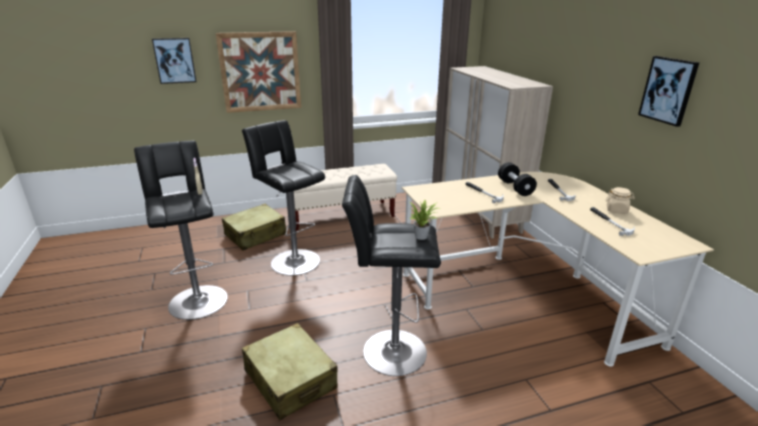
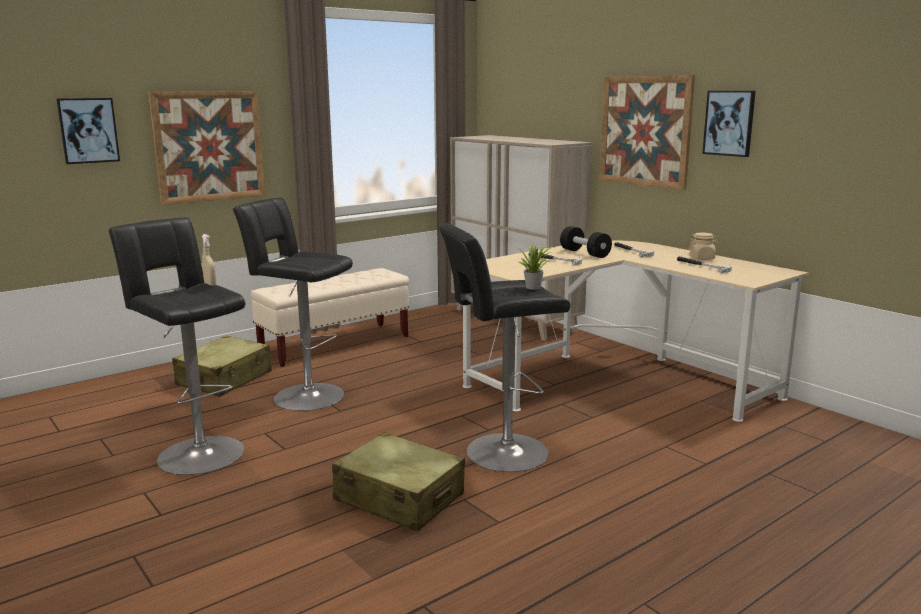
camera: 20 degrees left, 10 degrees down
none -> picture [600,75,695,190]

